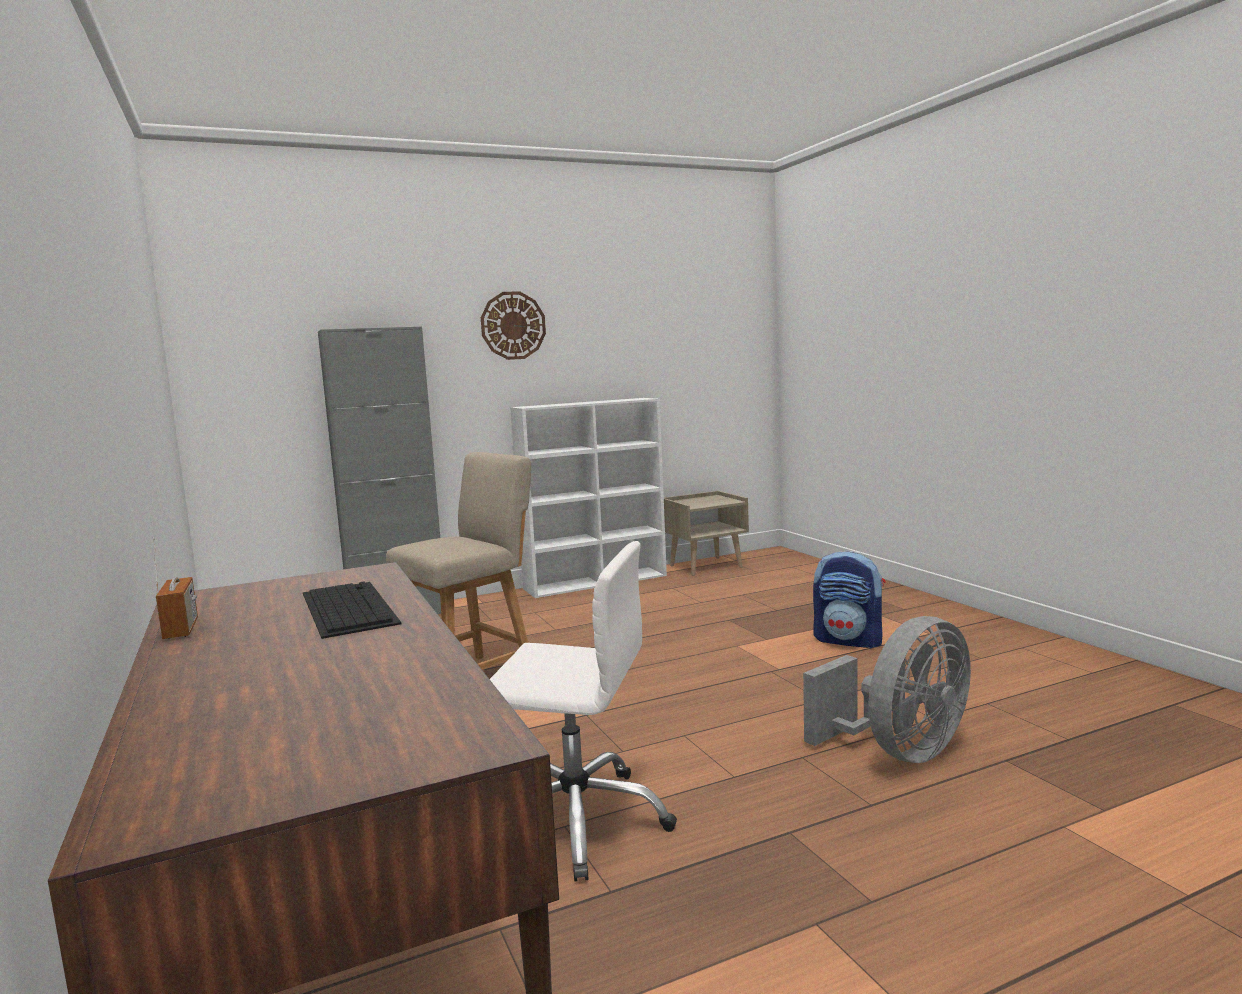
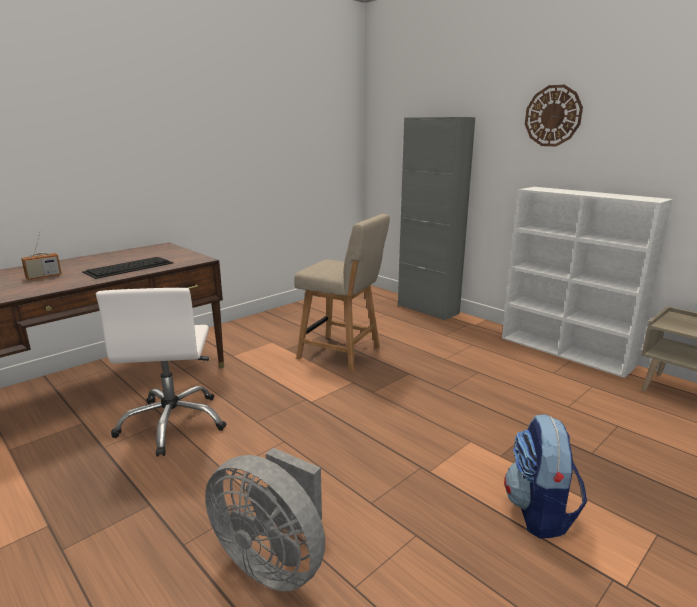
camera: 70 degrees right, 10 degrees up
radio [153,536,198,639] -> radio moved to [21,232,62,280]

